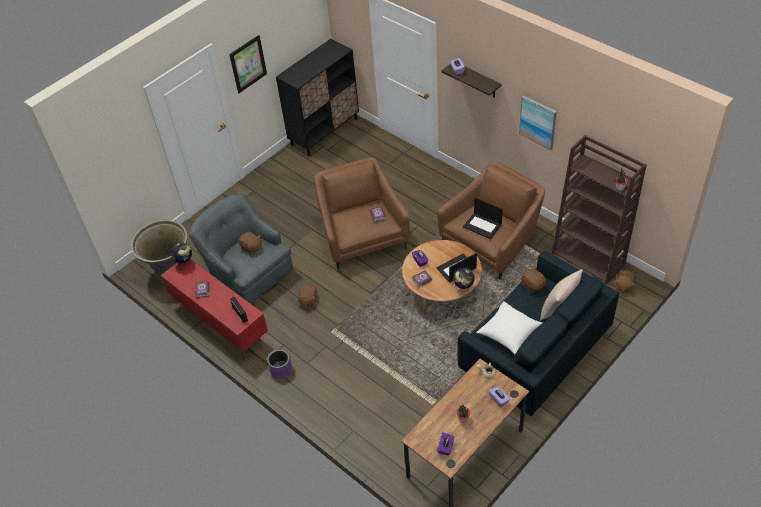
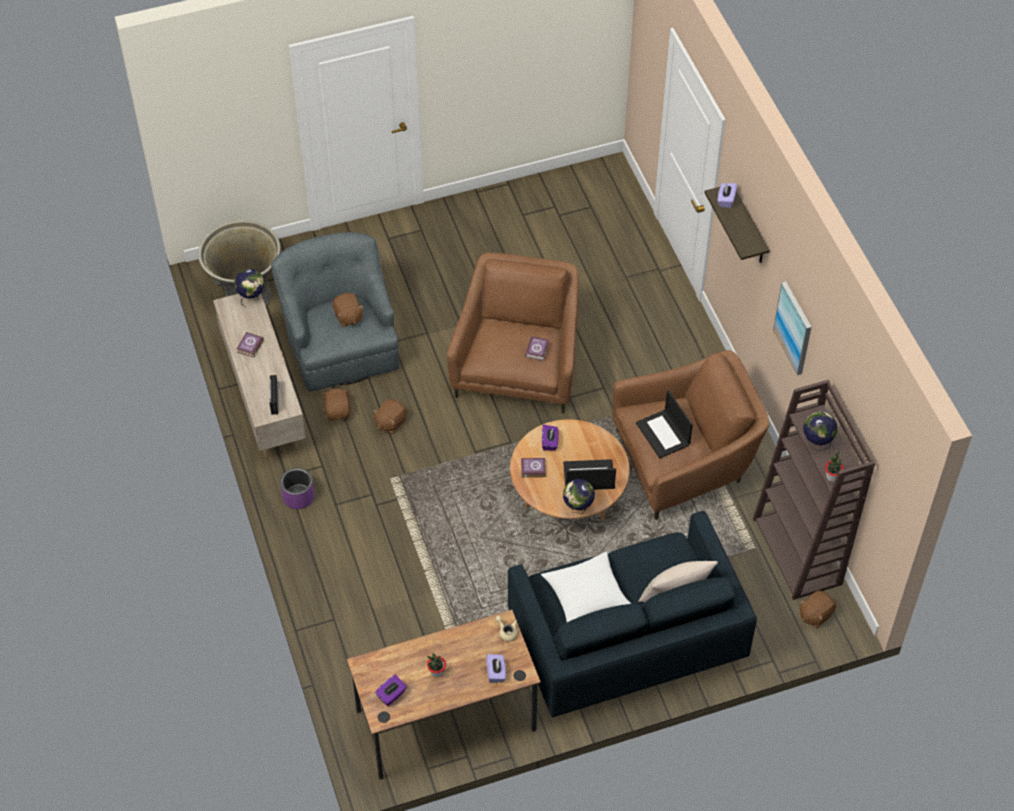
camera: 25 degrees right, 5 degrees up
red tv stand [160,259,268,357] -> beige tv stand [213,294,306,457]
picture [229,35,267,93] -> none
black cabinet [276,39,359,156] -> none
brown plush toy [521,267,546,293] -> brown plush toy moved to [322,388,351,420]
none -> globe [803,411,838,451]

